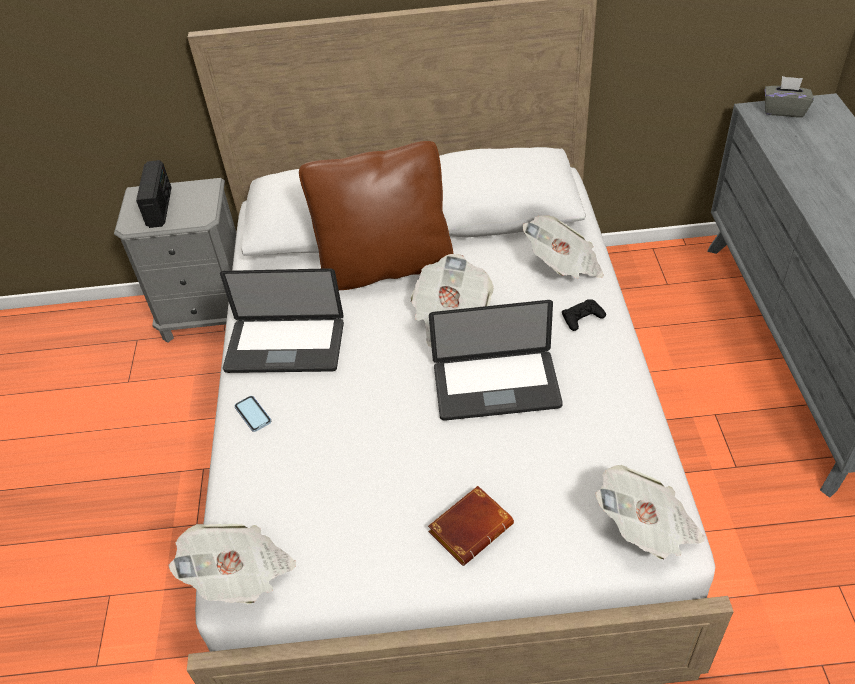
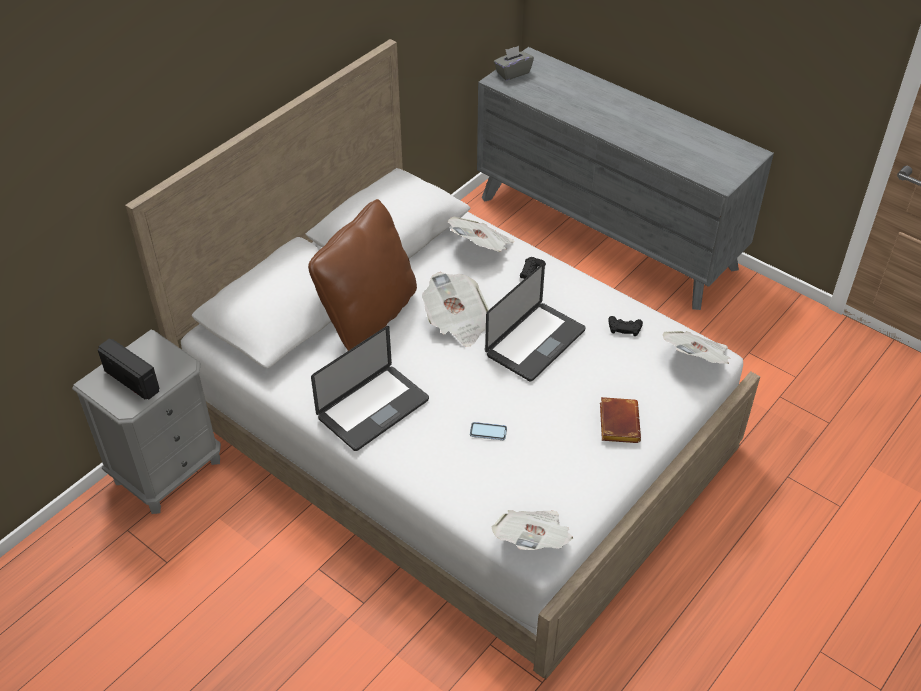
camera: 50 degrees left, 0 degrees up
phone [234,396,272,432] -> phone moved to [470,422,507,440]
none -> black game controller [608,316,643,336]

